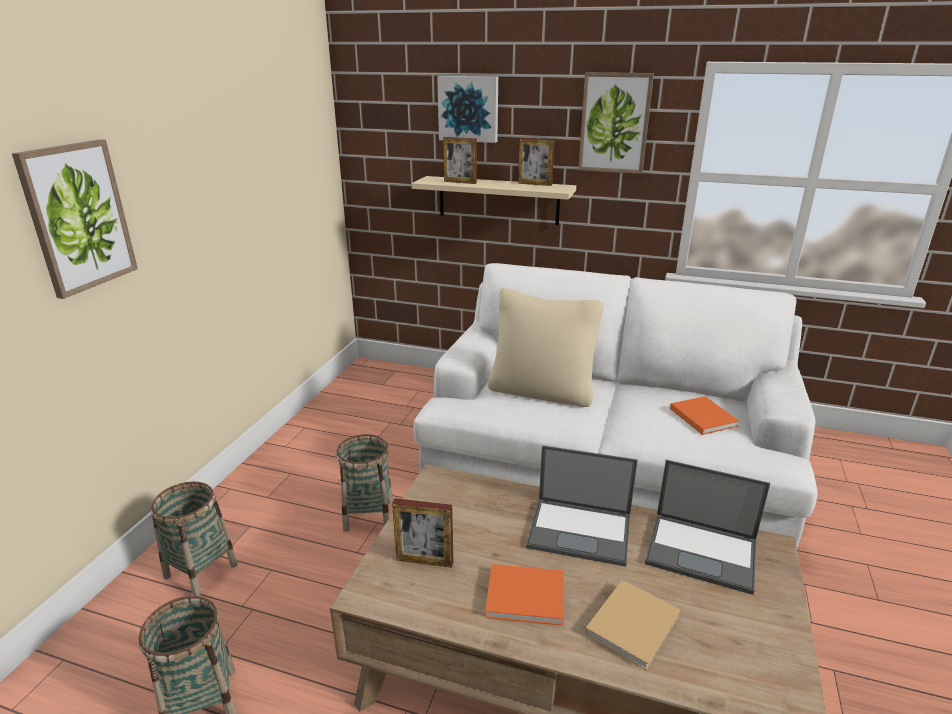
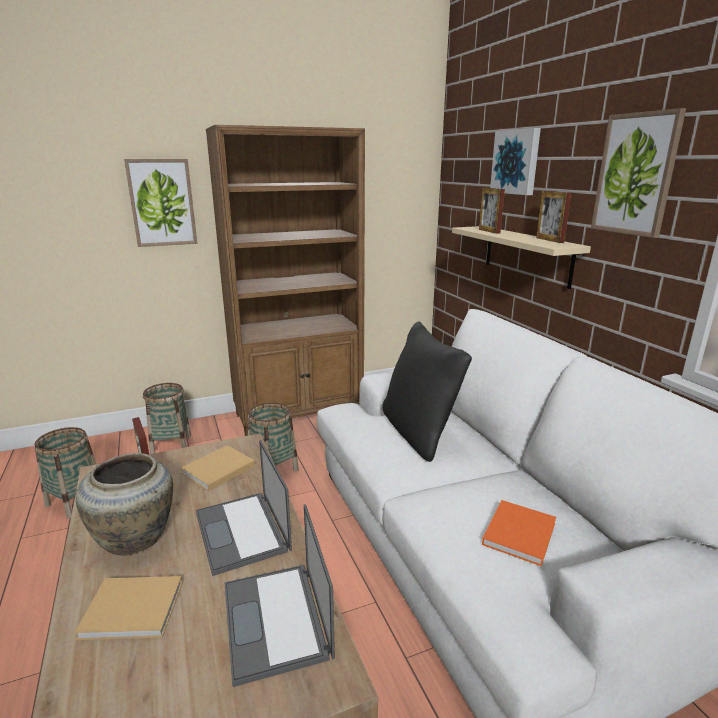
camera: 50 degrees right, 5 degrees down
orange book [485,564,564,626] -> beige vase [76,453,173,556]
beige pillow [488,288,604,407] -> black pillow [382,321,472,462]
none -> beige book [181,445,255,491]
none -> brown bookcase [206,125,365,436]

